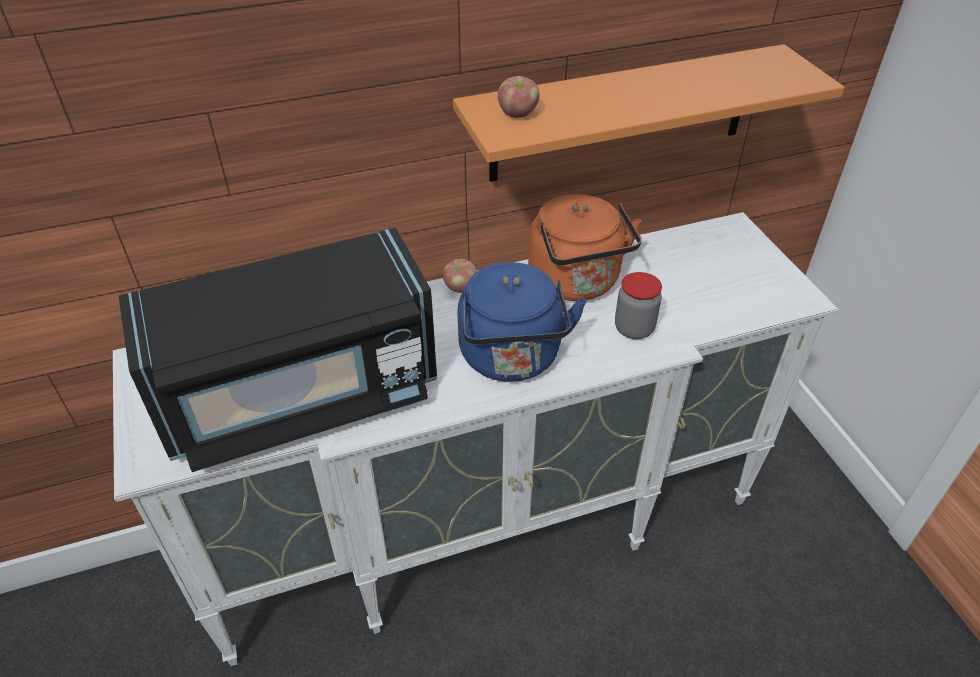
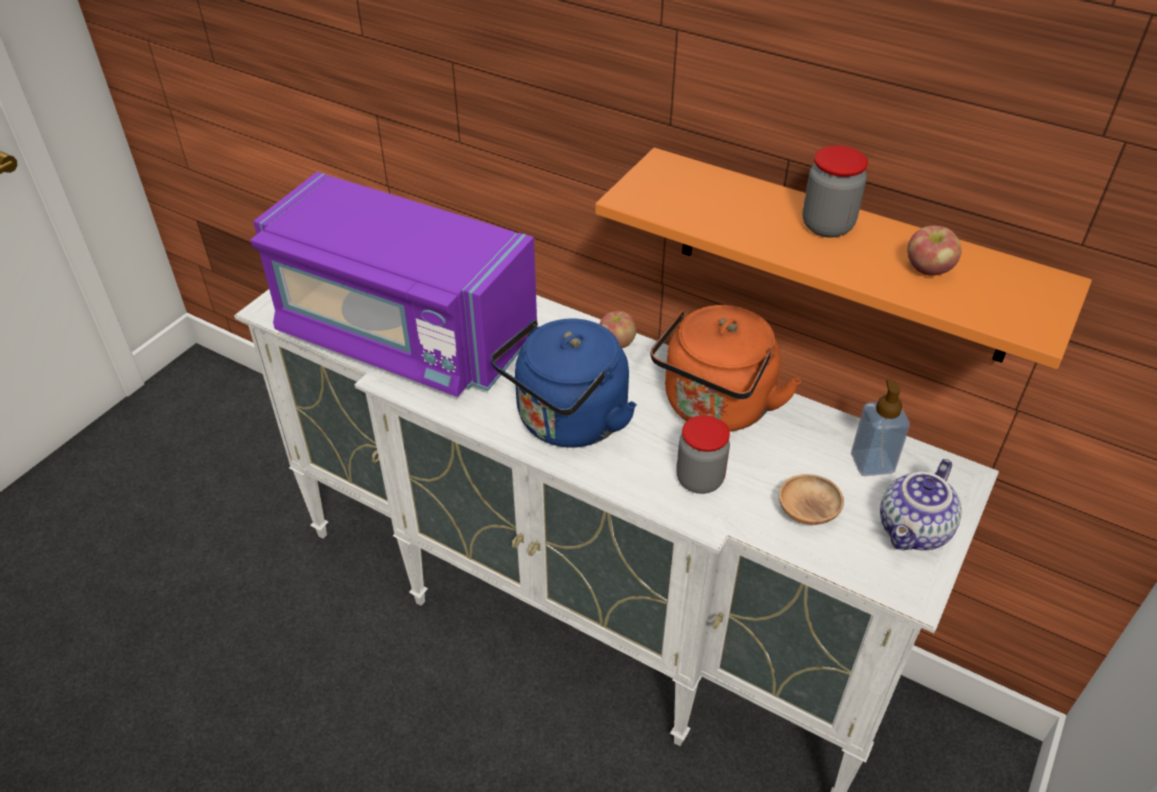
camera: 50 degrees right, 0 degrees up
black microwave [119,228,437,472] -> purple microwave [250,172,537,397]
apple [498,76,539,118] -> apple moved to [907,226,961,276]
none -> brown bowl [779,474,844,525]
none -> jar [802,145,868,238]
none -> soap dispenser [851,378,910,476]
none -> teapot [880,459,962,550]

